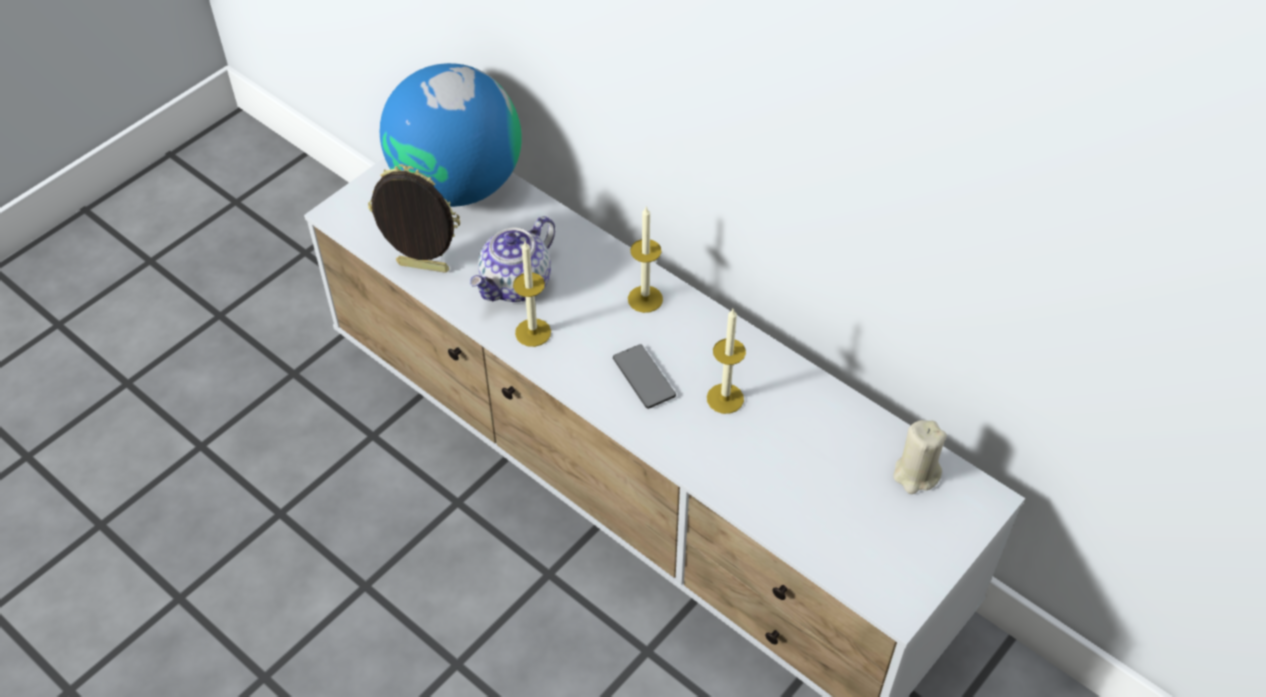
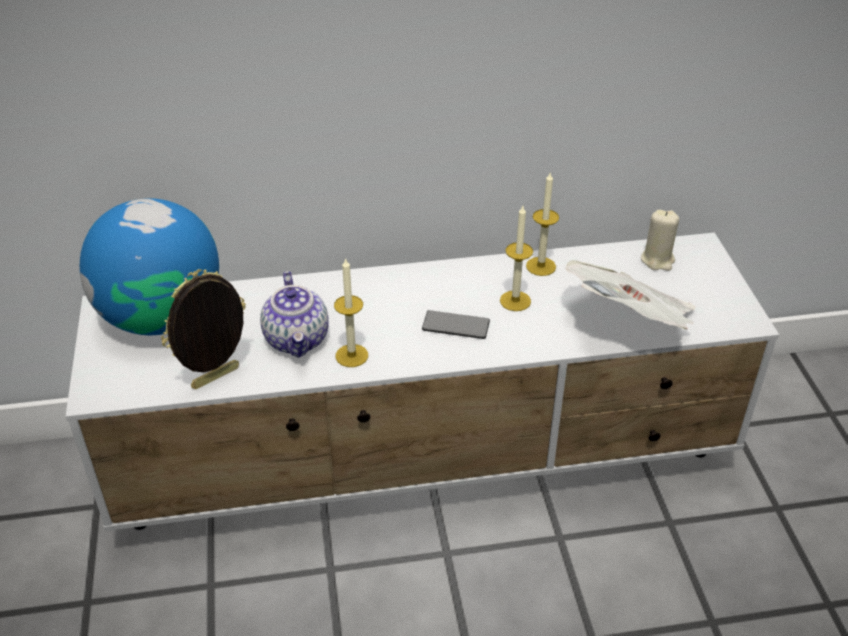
camera: 50 degrees left, 10 degrees down
candle [628,206,663,313] -> candle moved to [526,173,559,276]
none -> newspaper [566,260,696,330]

